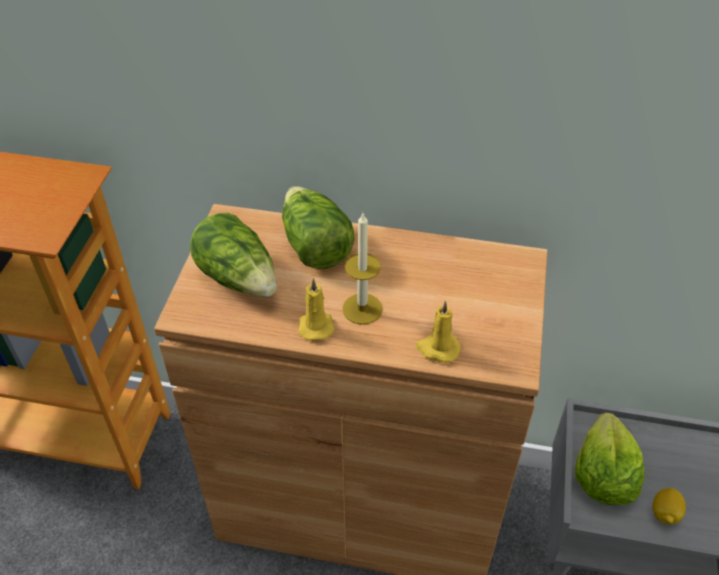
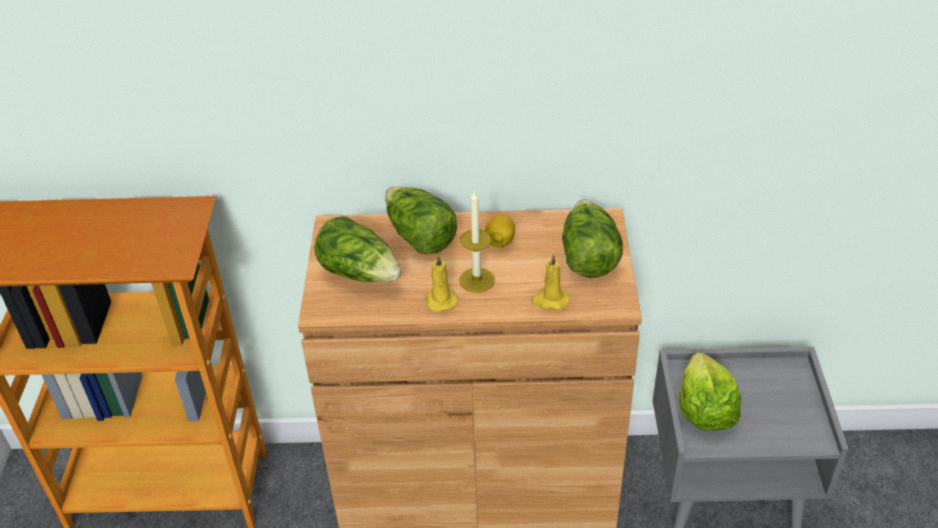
camera: 10 degrees left, 5 degrees down
lemon [652,488,686,525] -> lemon moved to [485,214,515,247]
none -> lettuce [562,199,623,278]

